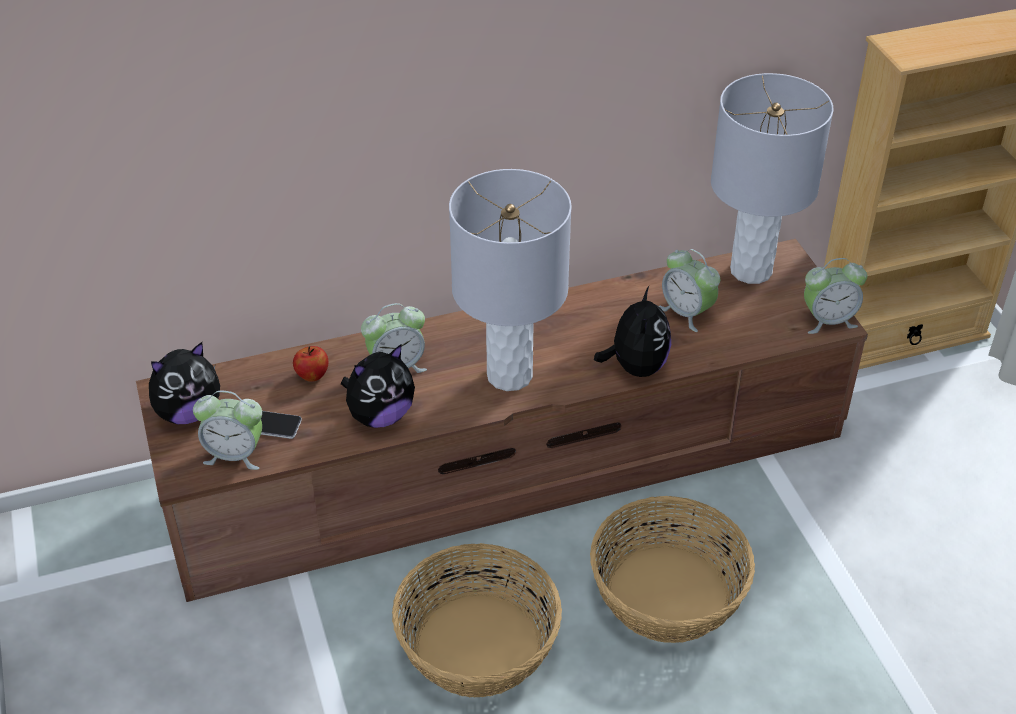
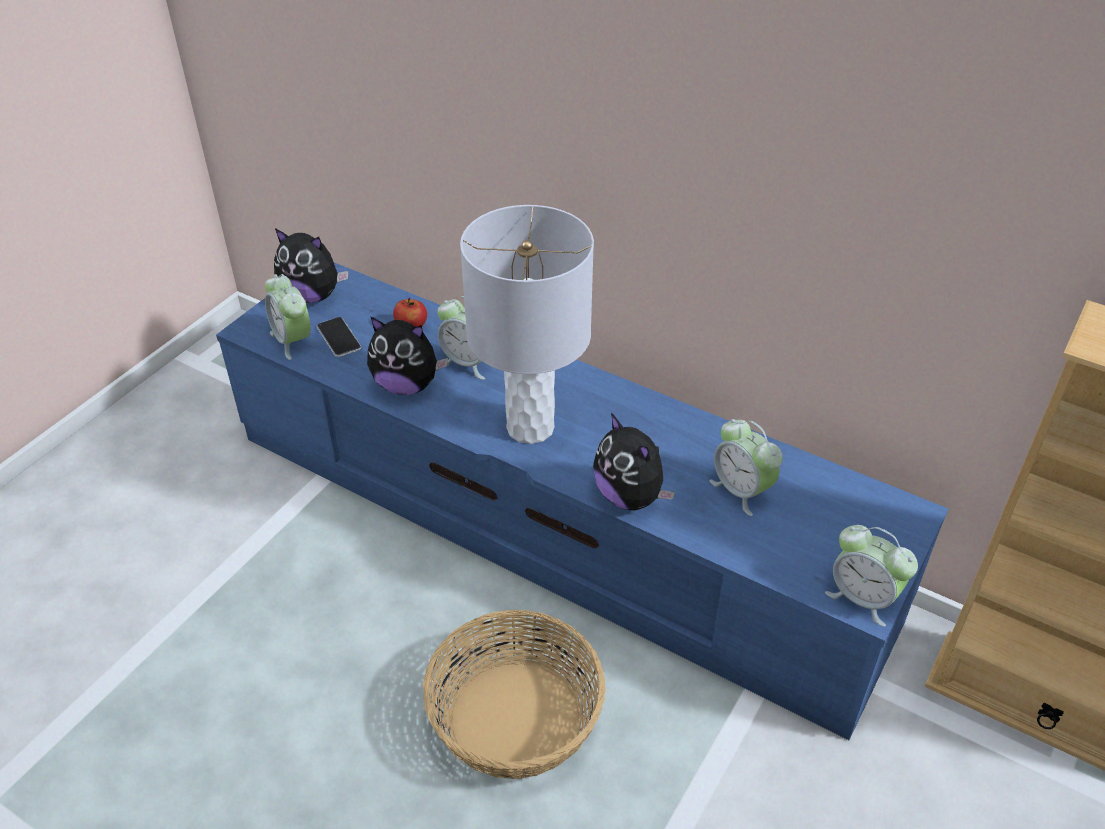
camera: 50 degrees right, 0 degrees up
brown tv stand [136,239,868,602] -> blue tv stand [216,263,949,740]
basket [392,543,562,697] -> none
plush toy [594,286,671,377] -> plush toy turned 90 degrees clockwise [593,413,675,510]
alarm clock [659,249,720,332] -> alarm clock turned 45 degrees counterclockwise [709,419,783,516]
grey table lamp [711,73,833,284] -> none

